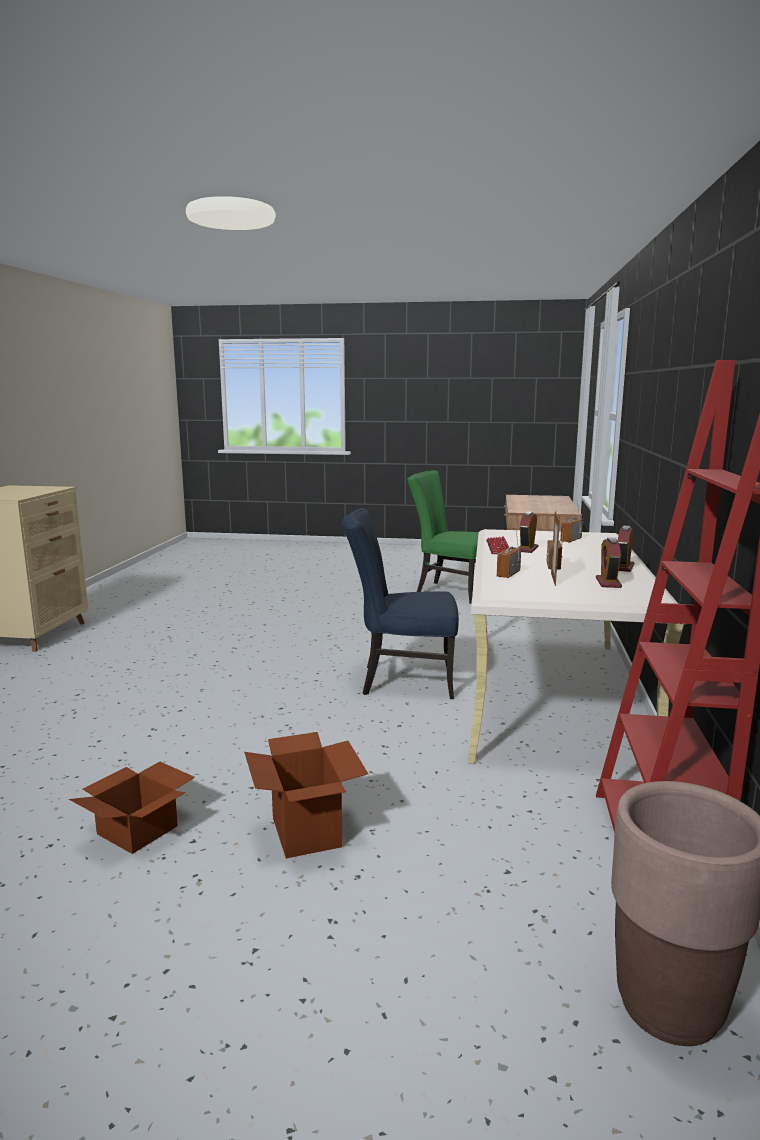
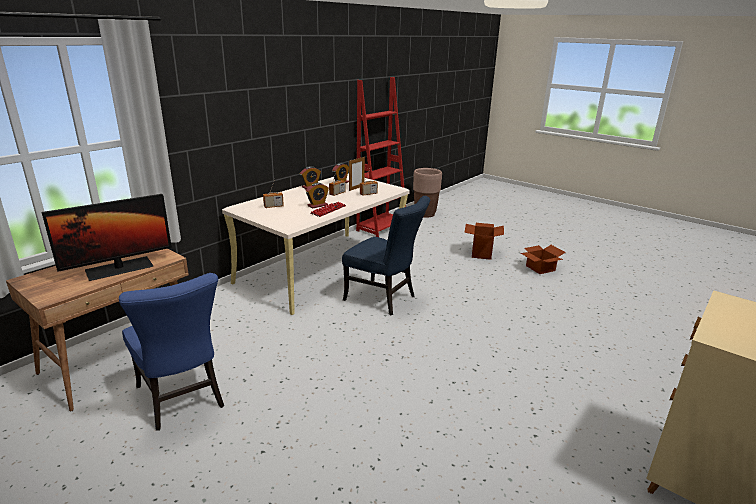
camera: 150 degrees left, 10 degrees up
green chair [407,470,479,604] -> blue chair [119,273,224,431]
none -> monitor [42,194,172,281]

